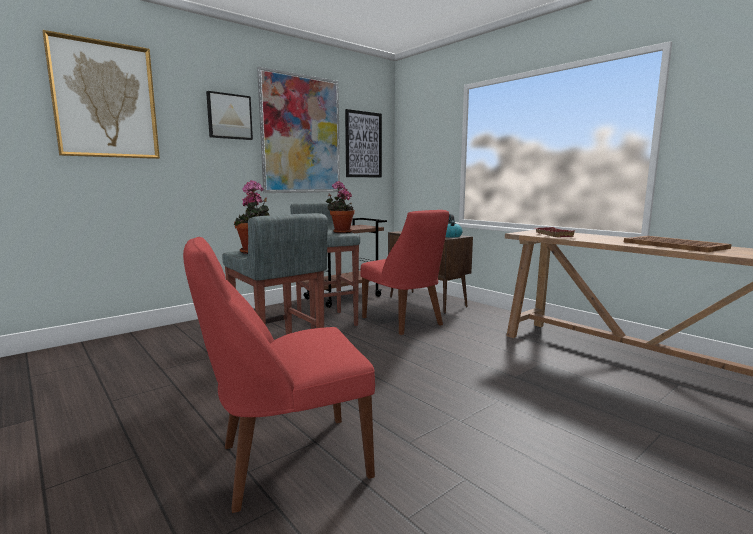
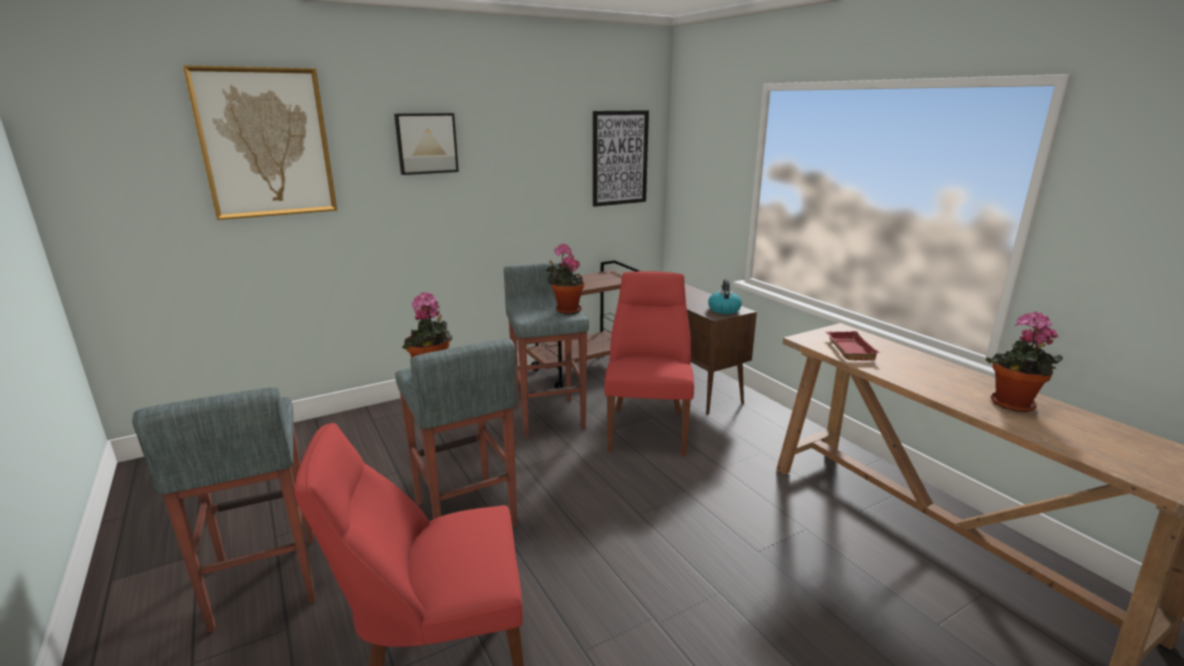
camera: 10 degrees right, 10 degrees up
picture [257,67,340,193] -> none
red chair [360,210,449,335] -> red chair turned 150 degrees counterclockwise [604,271,694,456]
brown tray [624,236,732,252] -> potted plant [986,311,1063,412]
none -> grey stool [132,387,315,633]

